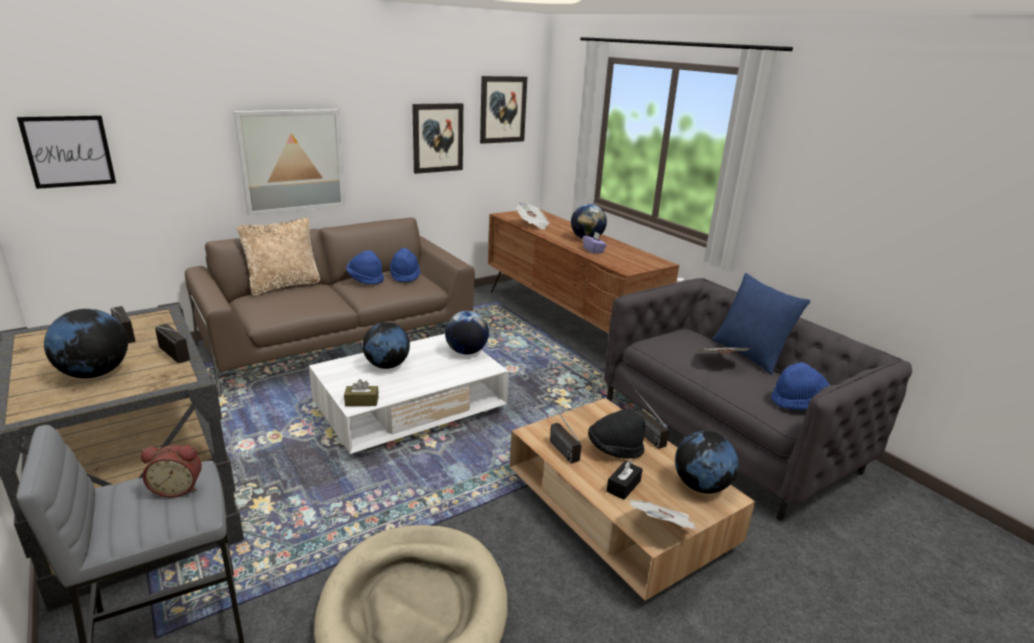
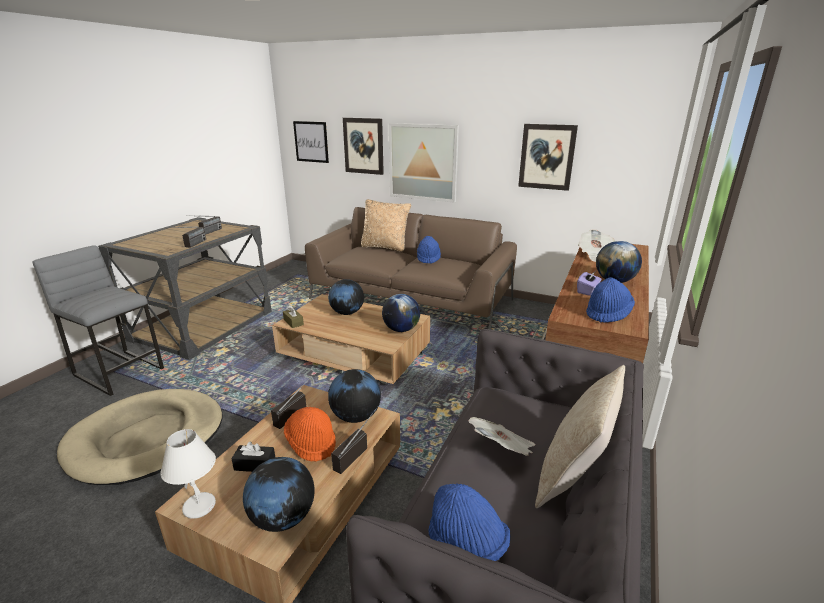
camera: 60 degrees right, 0 degrees up
globe [44,309,128,378] -> globe moved to [328,369,381,423]
alarm clock [141,445,202,498] -> none
white coffee table [309,334,509,454] -> brown coffee table [272,294,430,384]
blue hat [390,248,420,283] -> blue hat moved to [586,278,635,323]
picture [480,76,527,144] -> picture moved to [343,118,384,175]
black hat [588,409,645,459] -> orange hat [284,407,336,462]
newspaper [630,500,697,529] -> white table lamp [160,429,216,519]
blue pillow [712,273,811,375] -> beige pillow [535,365,625,508]

